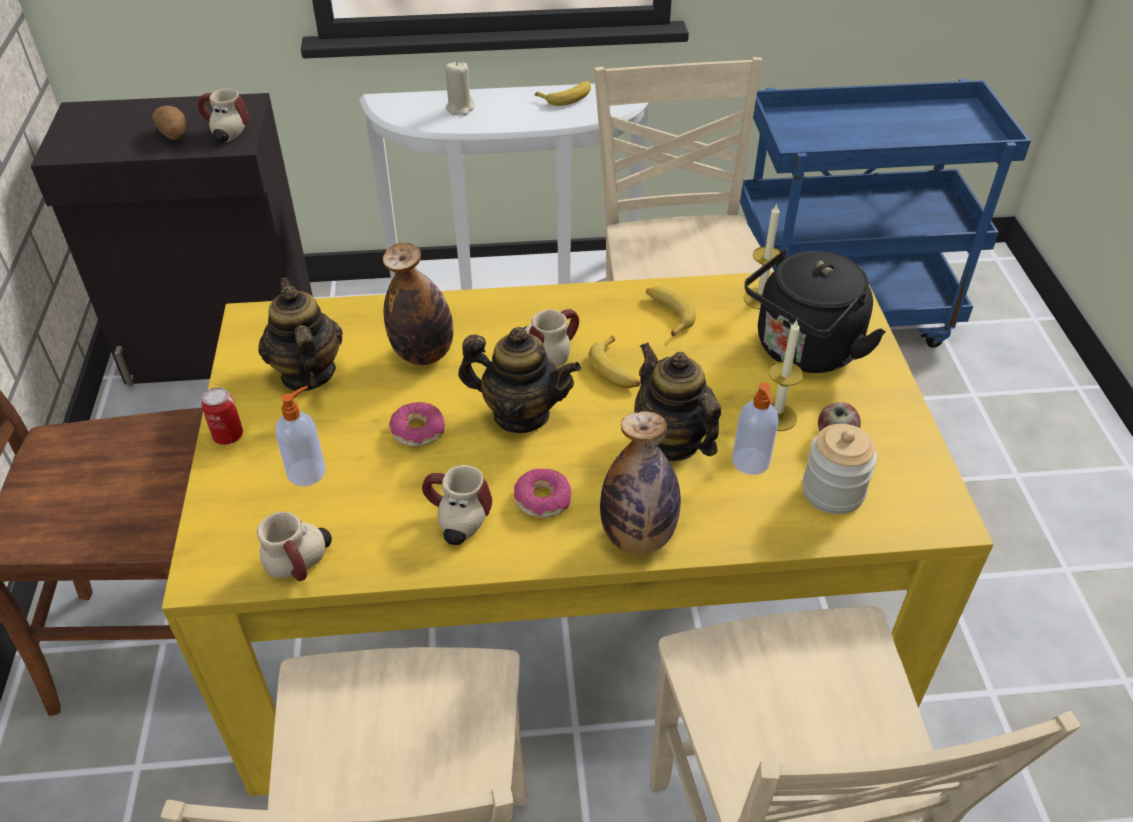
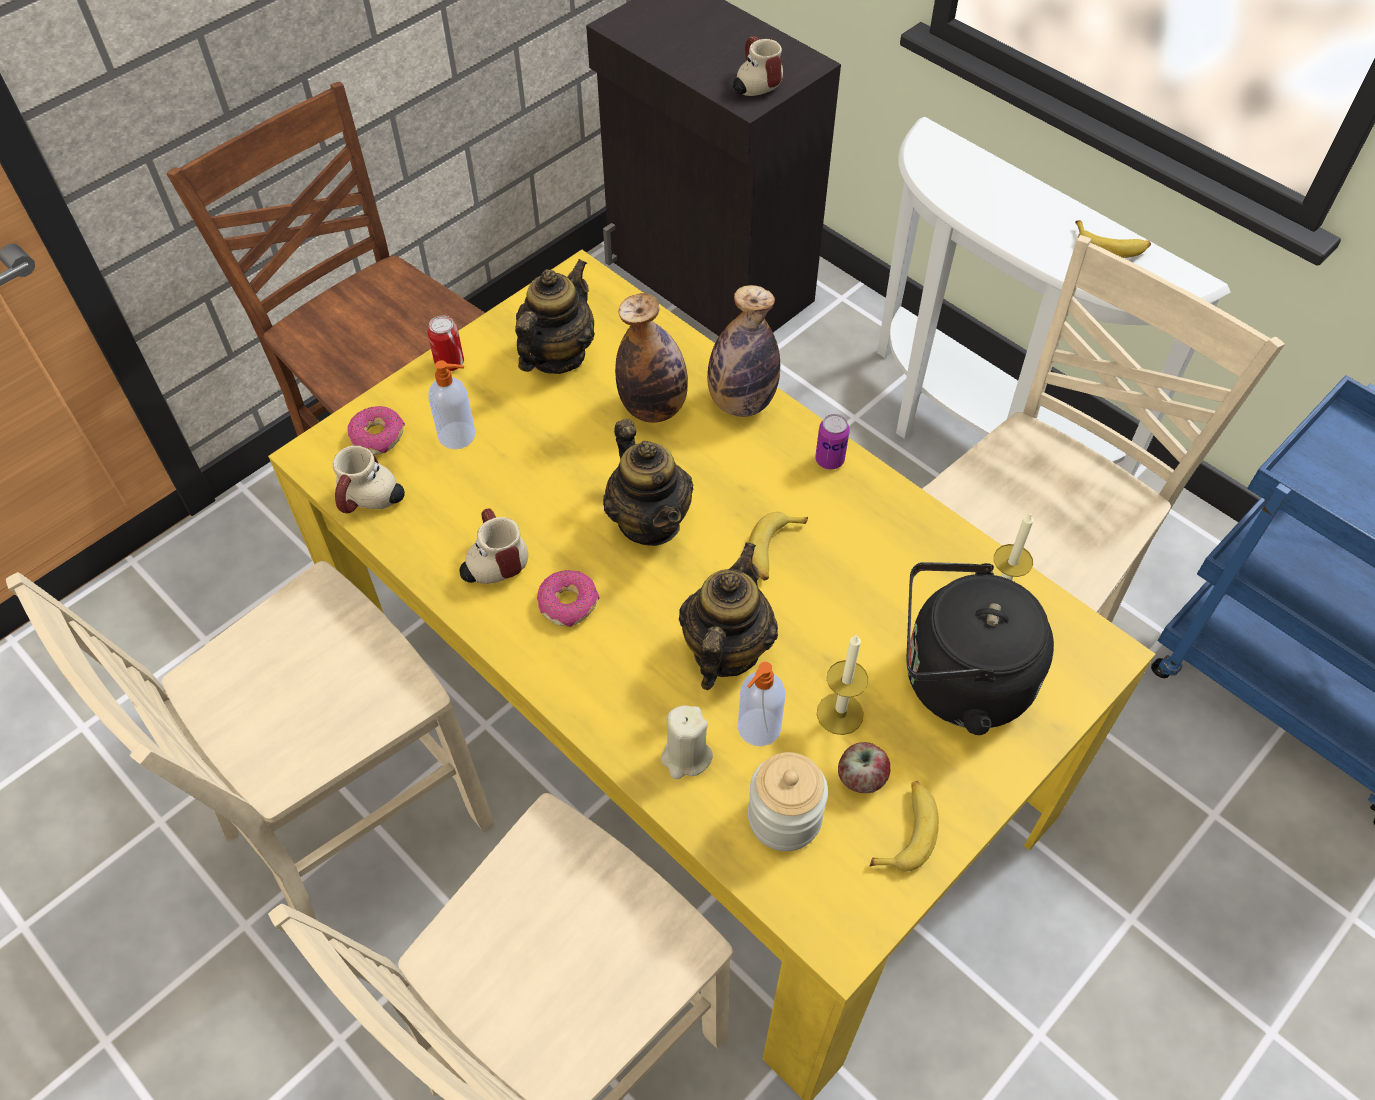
camera: 50 degrees right, 10 degrees up
potato [152,106,186,140] -> none
donut [389,402,445,447] -> donut moved to [348,406,405,455]
beige candle [445,61,475,116] -> beige candle moved to [661,705,713,779]
mug [524,309,579,367] -> none
bottle [600,411,681,554] -> bottle moved to [707,285,780,417]
banana [646,286,696,337] -> banana moved to [870,781,939,871]
none -> can [815,414,850,469]

